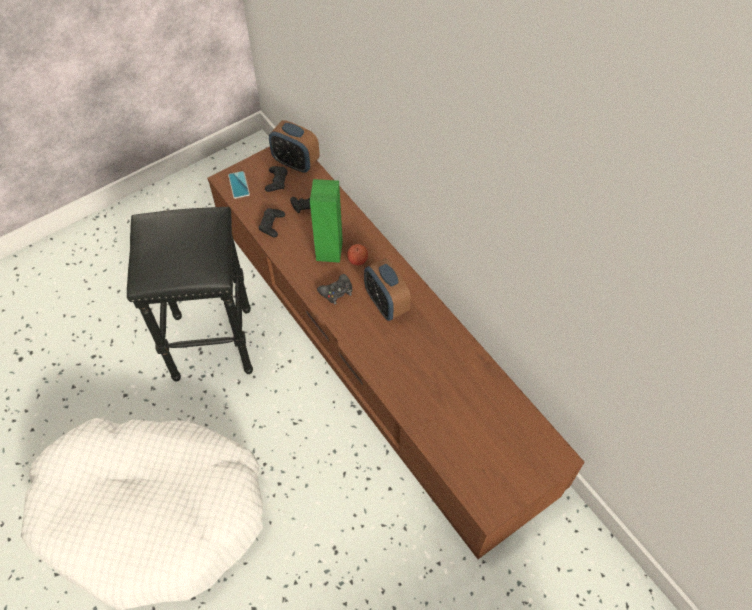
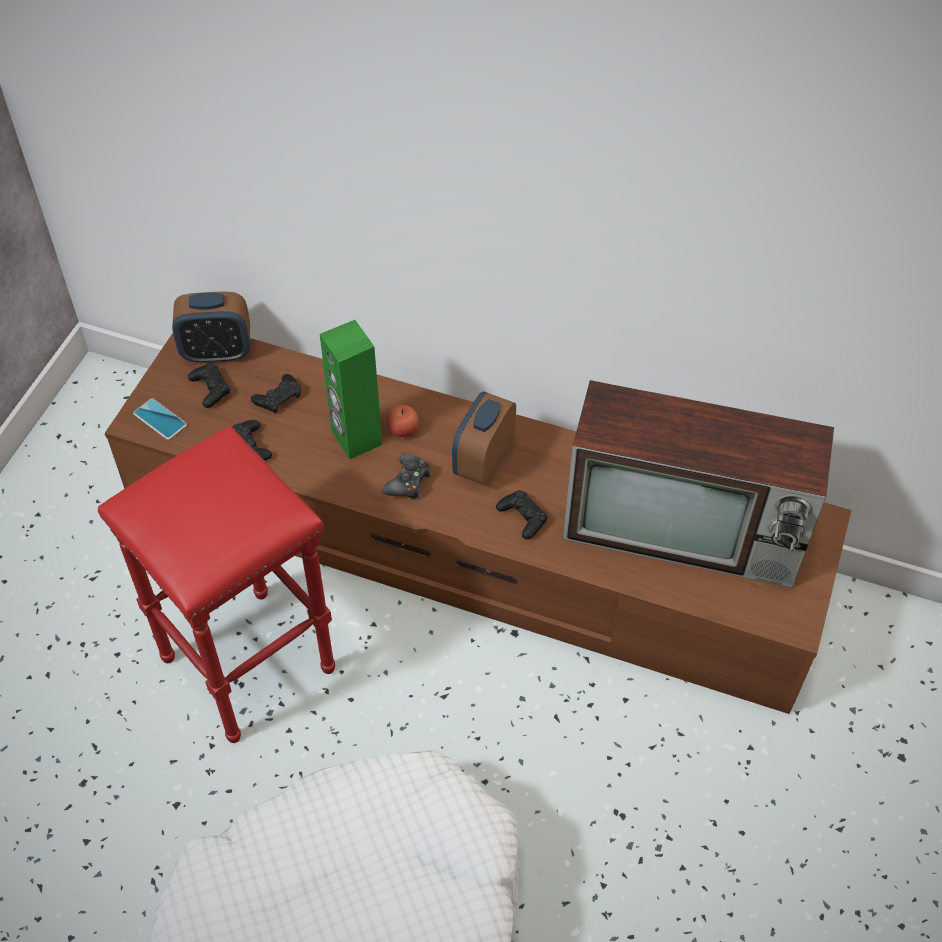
camera: 35 degrees left, 5 degrees down
black stool [127,207,253,382] -> red stool [98,426,335,743]
alarm clock [364,258,411,321] -> alarm clock turned 90 degrees clockwise [452,392,516,486]
none -> black game controller [496,490,548,540]
none -> television [563,380,834,588]

